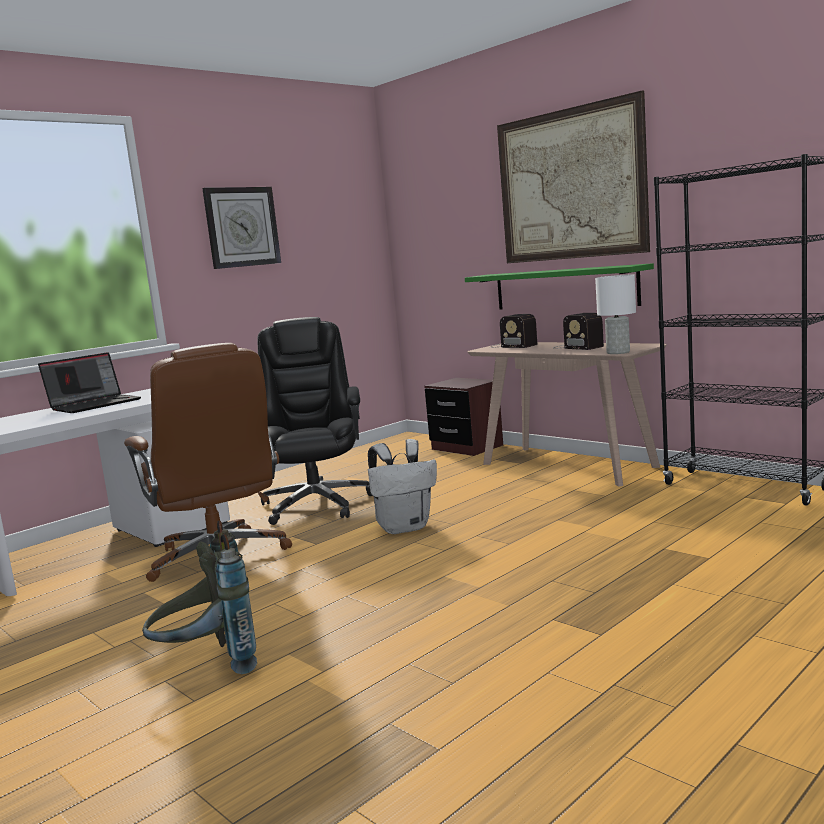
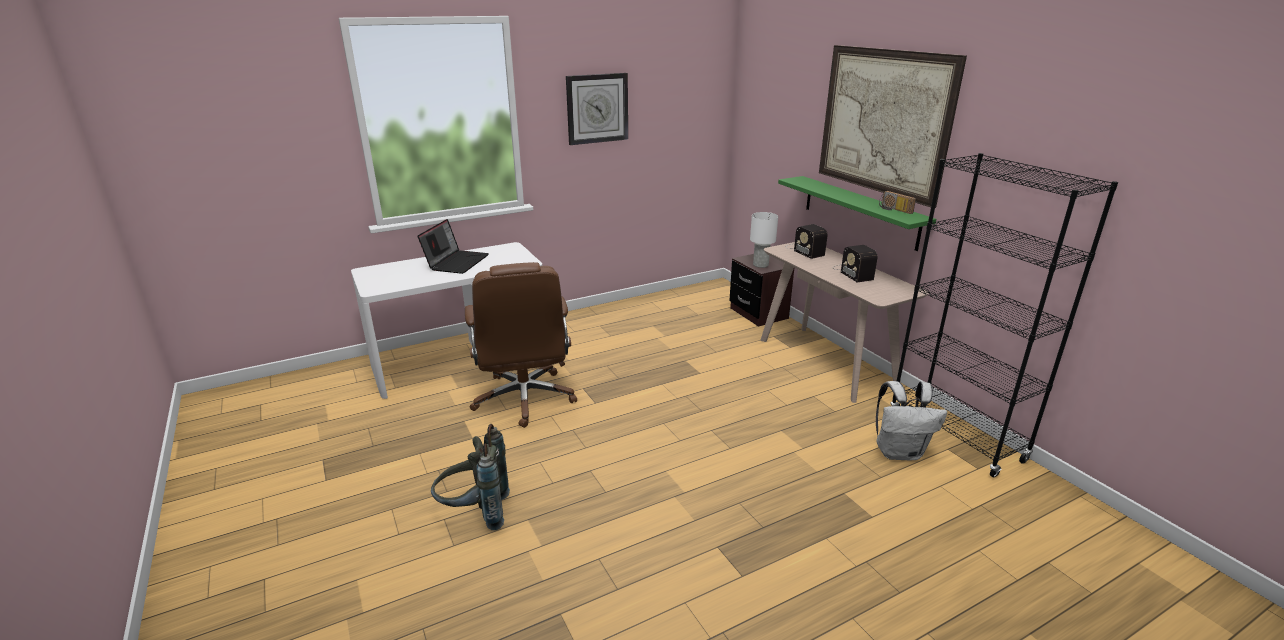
camera: 15 degrees right, 15 degrees up
laptop [38,352,141,413] -> laptop turned 45 degrees counterclockwise [417,219,489,274]
black office chair [258,317,373,525] -> none
white backpack [368,439,437,534] -> white backpack moved to [876,381,947,460]
white table lamp [595,274,636,354] -> white table lamp moved to [750,212,778,268]
none -> radio [879,191,916,214]

